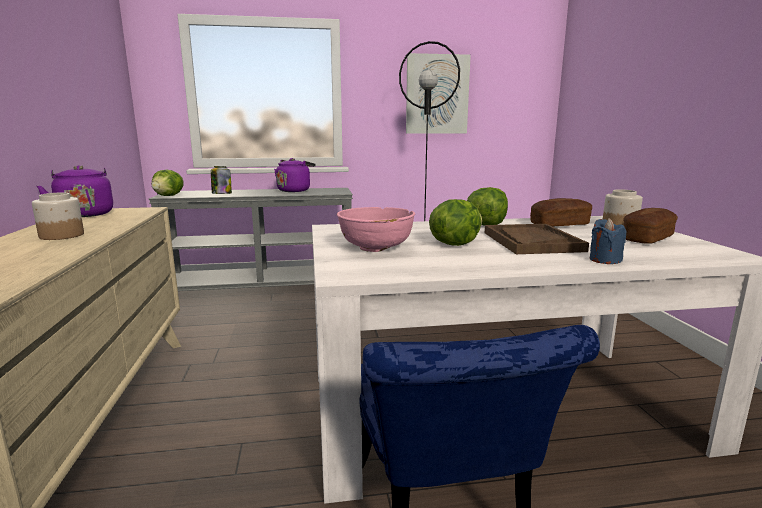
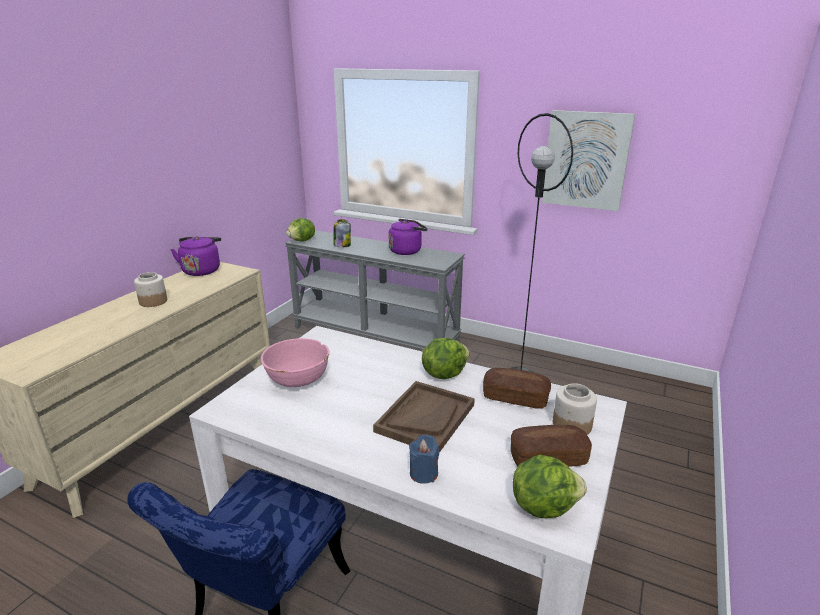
camera: 35 degrees right, 10 degrees up
lettuce [429,199,482,246] -> lettuce moved to [513,455,587,518]

